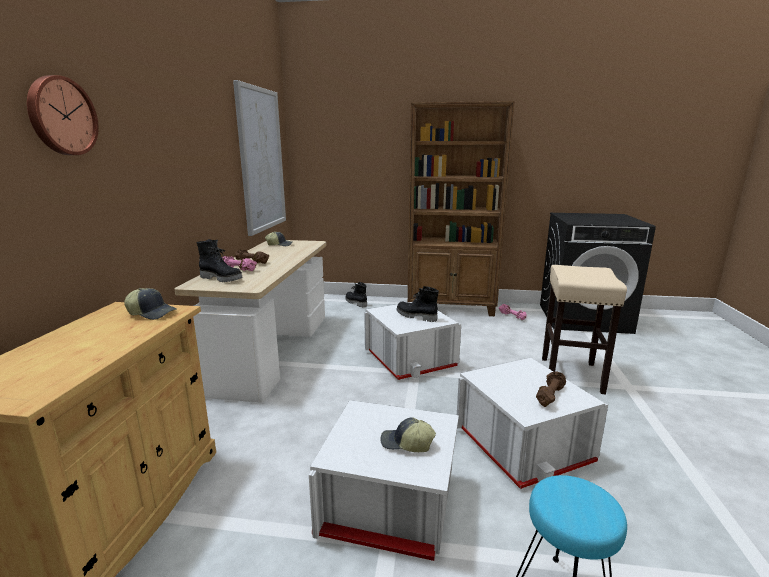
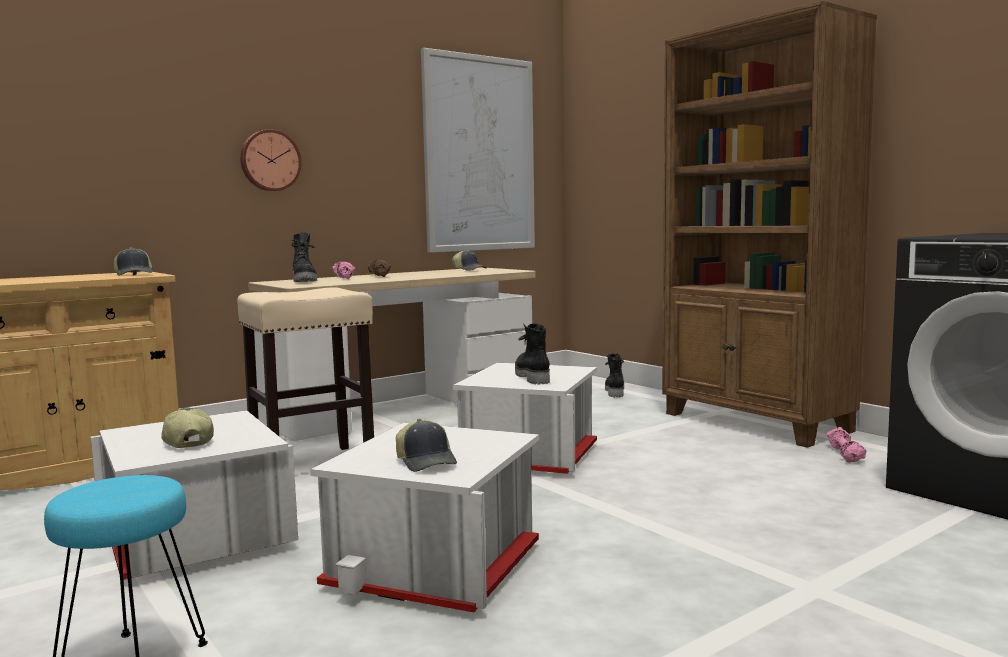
camera: 45 degrees right, 10 degrees down
wall clock [27,75,99,155] -> wall clock moved to [240,129,302,191]
brown dumbbell [536,371,566,407] -> cap [396,419,457,472]
beige stool [542,265,627,395] -> beige stool moved to [237,287,374,450]

